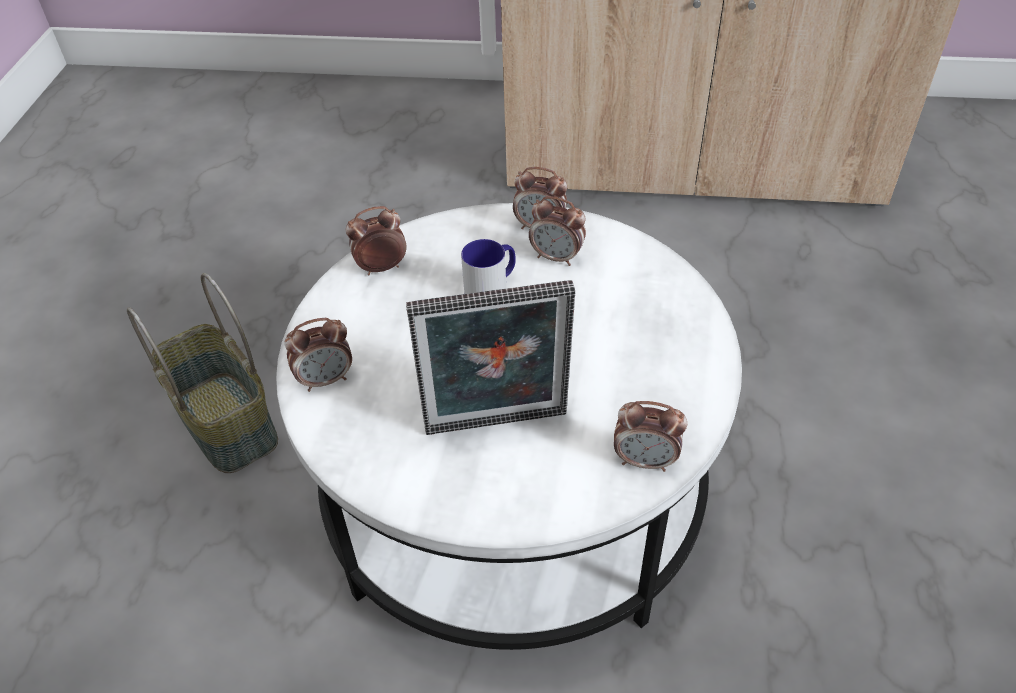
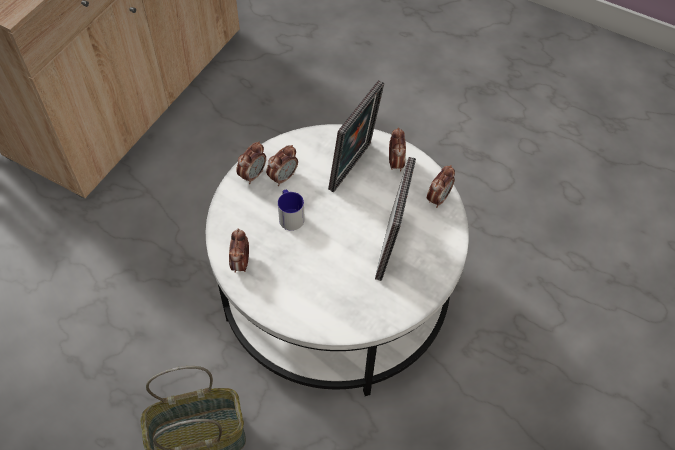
camera: 70 degrees left, 10 degrees up
alarm clock [285,318,352,392] -> alarm clock moved to [389,127,406,172]
none -> picture frame [328,80,384,192]

